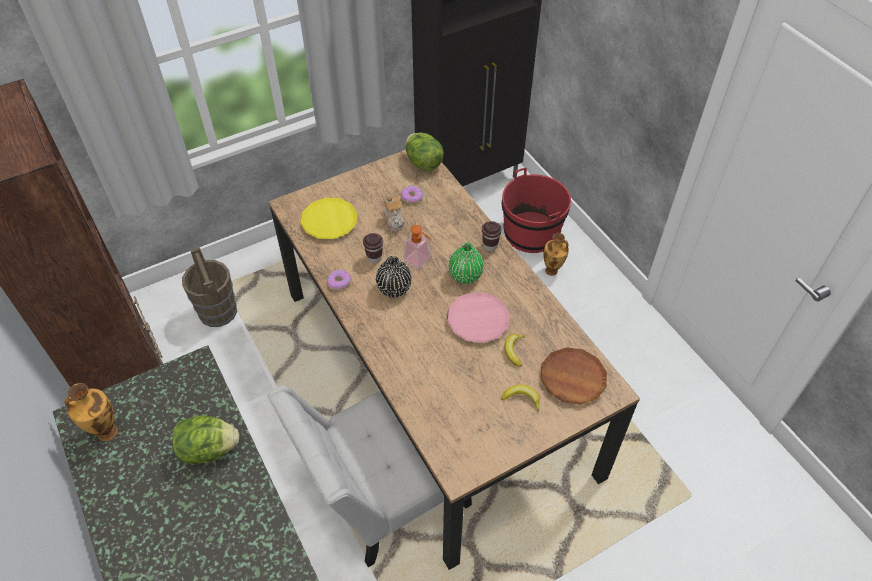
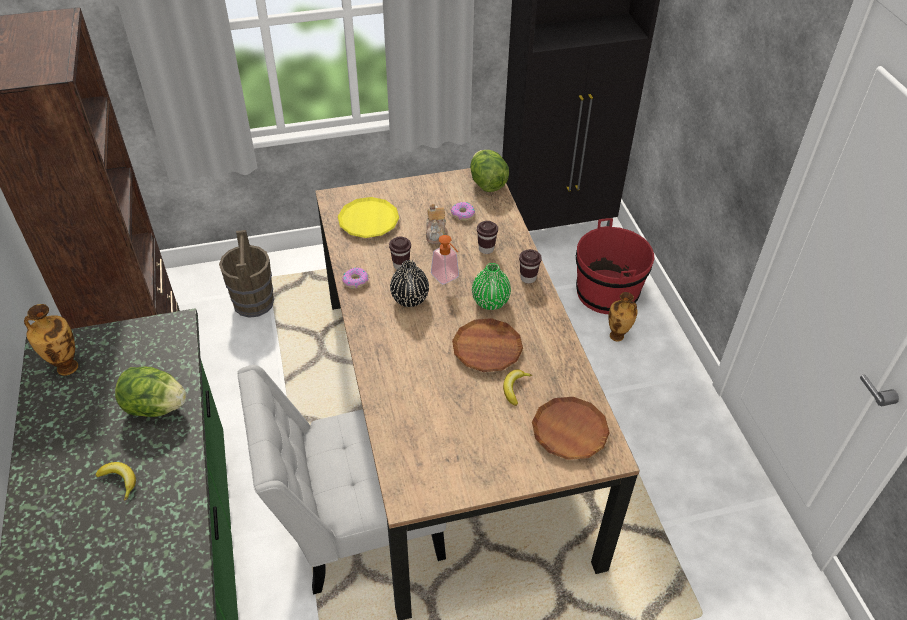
camera: 15 degrees right, 5 degrees down
pink plate [447,292,510,343] -> brown plate [452,318,523,372]
banana [502,385,540,412] -> banana moved to [96,462,136,500]
none -> brown cup [477,221,498,254]

